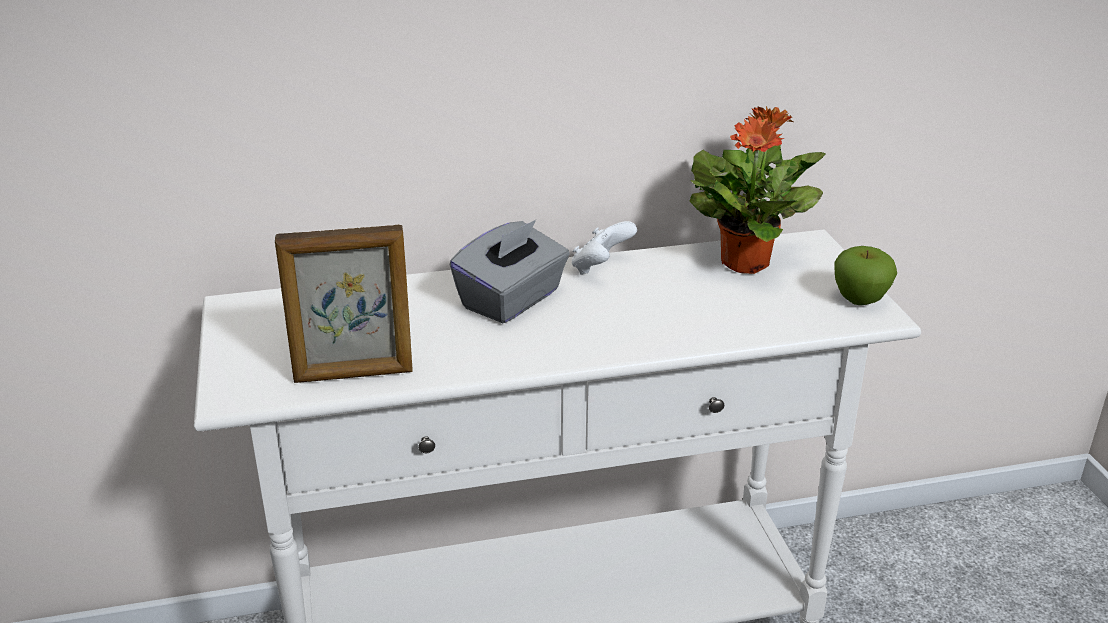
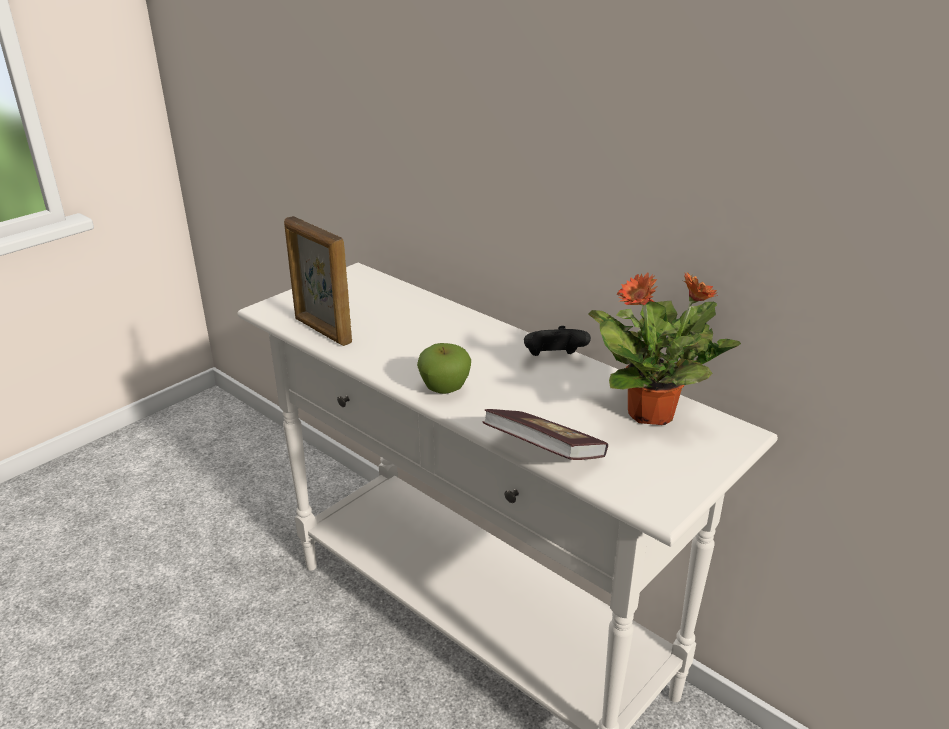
camera: 55 degrees right, 0 degrees up
grey tissue box [449,220,570,323] -> none
white game controller [572,221,637,275] -> black game controller [524,326,591,356]
apple [834,246,897,305] -> apple moved to [417,343,471,394]
none -> book [483,409,608,460]

